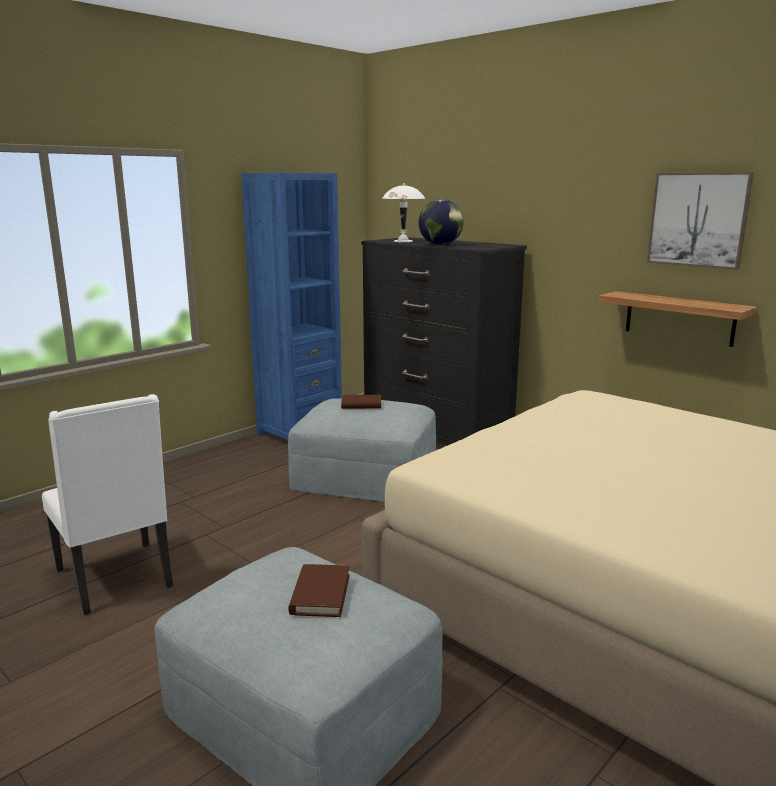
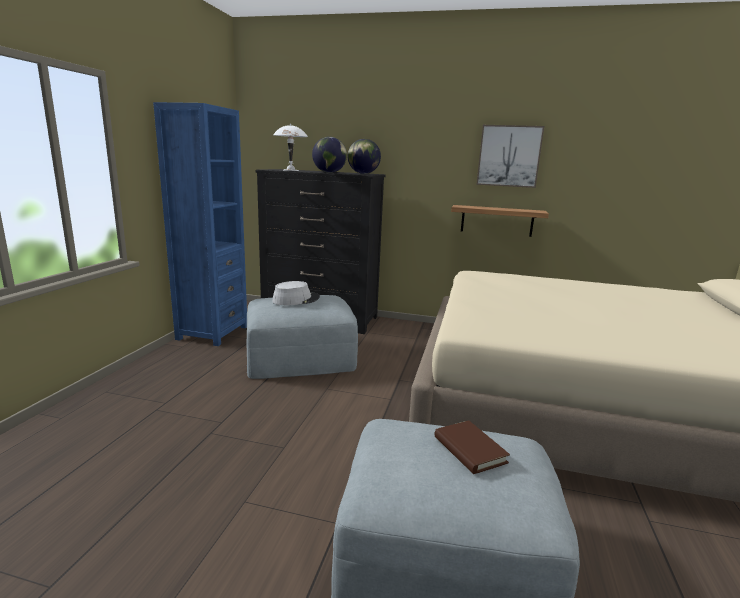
camera: 30 degrees left, 0 degrees up
white chair [42,394,173,615] -> none
brown book [341,395,381,409] -> grey hat [272,281,320,305]
none -> globe [348,139,381,174]

